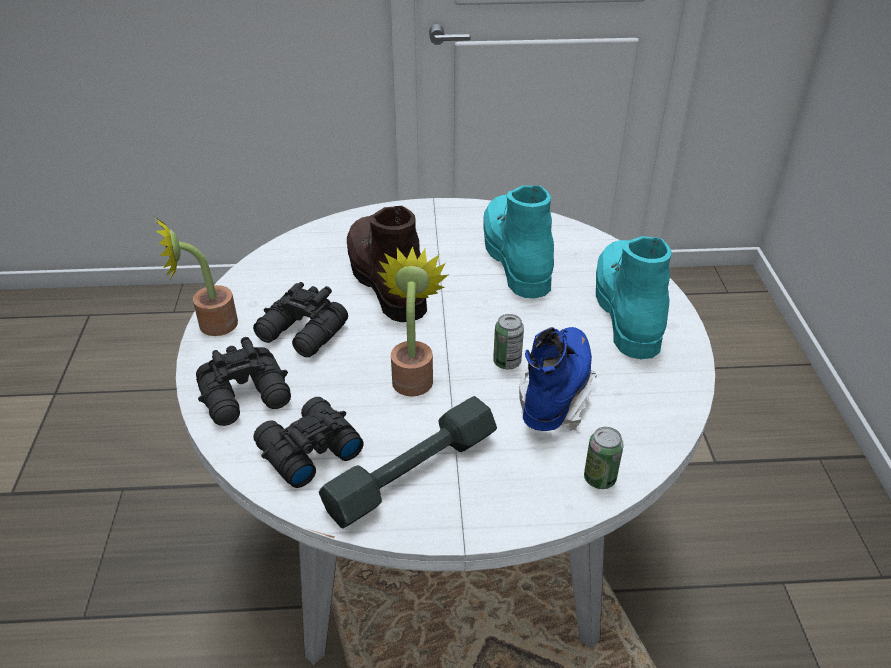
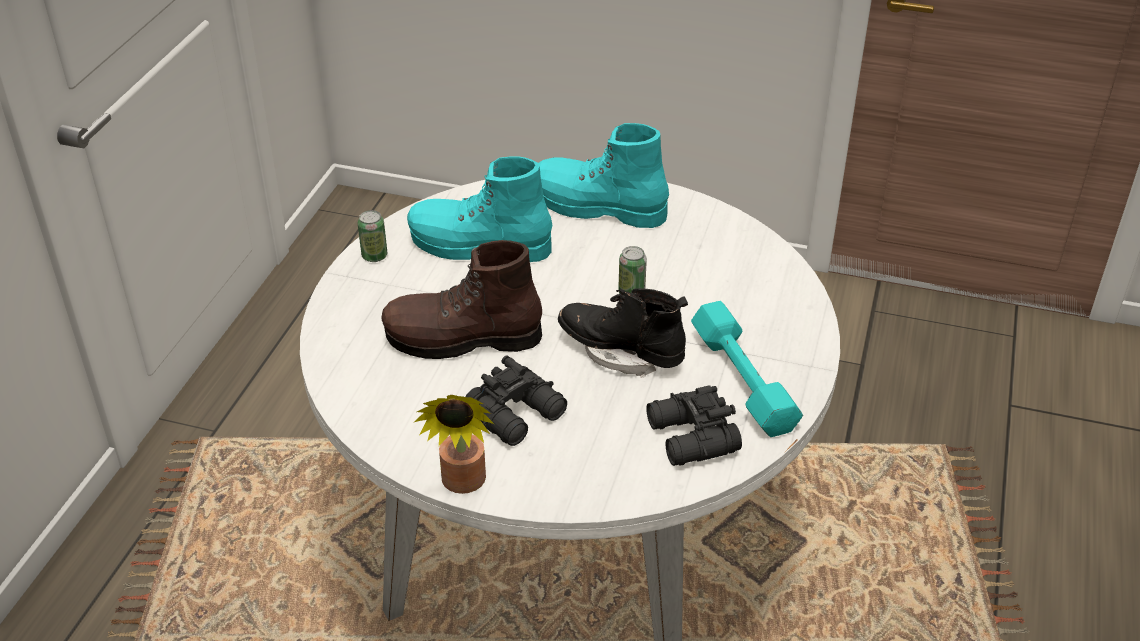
camera: 70 degrees left, 0 degrees up
black binoculars [196,337,291,426] -> none
grey dumbbell [319,396,497,528] -> turquoise dumbbell [691,301,803,437]
potted plant [378,246,448,396] -> black boot [558,288,688,378]
blue boot [519,327,597,431] -> none
can [584,427,624,489] -> can moved to [357,210,387,262]

